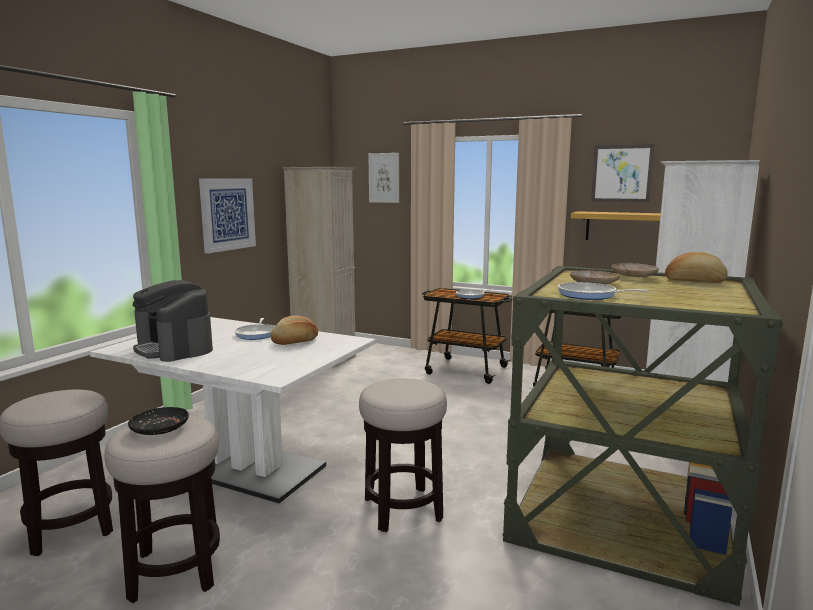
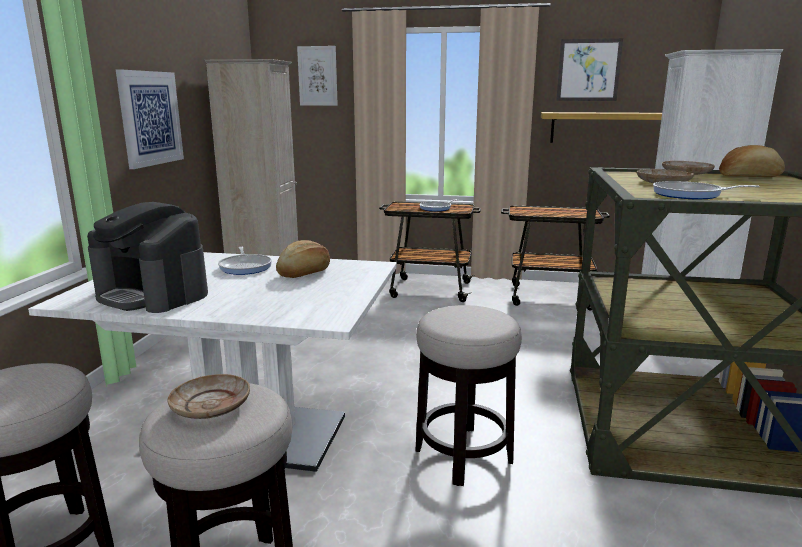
camera: 15 degrees left, 5 degrees up
black plate [128,407,189,435] -> beige plate [168,374,250,419]

